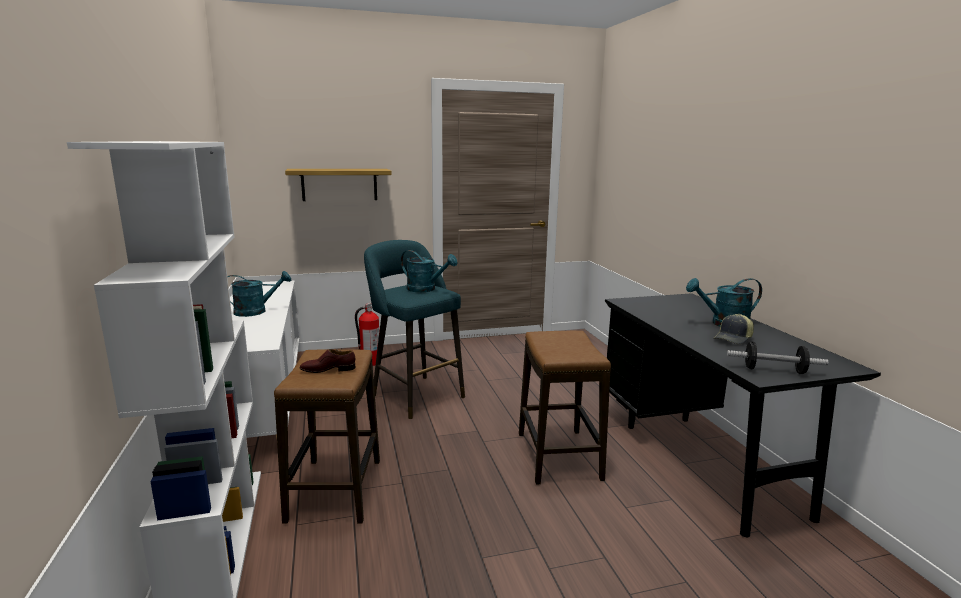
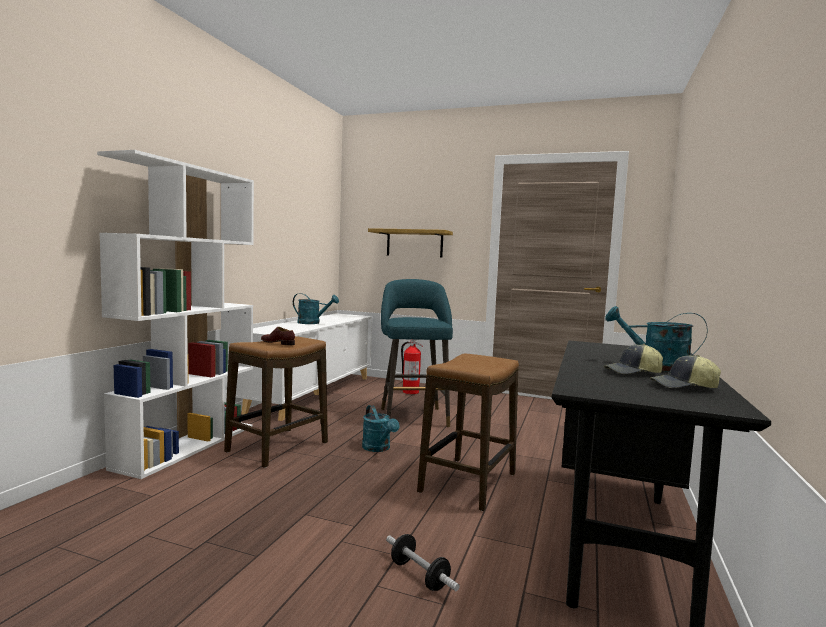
camera: 35 degrees right, 10 degrees down
turquoise watering can [401,250,458,292] -> turquoise watering can moved to [362,405,399,452]
dumbbell [727,342,828,374] -> dumbbell moved to [386,534,460,591]
none -> cap [650,355,721,388]

